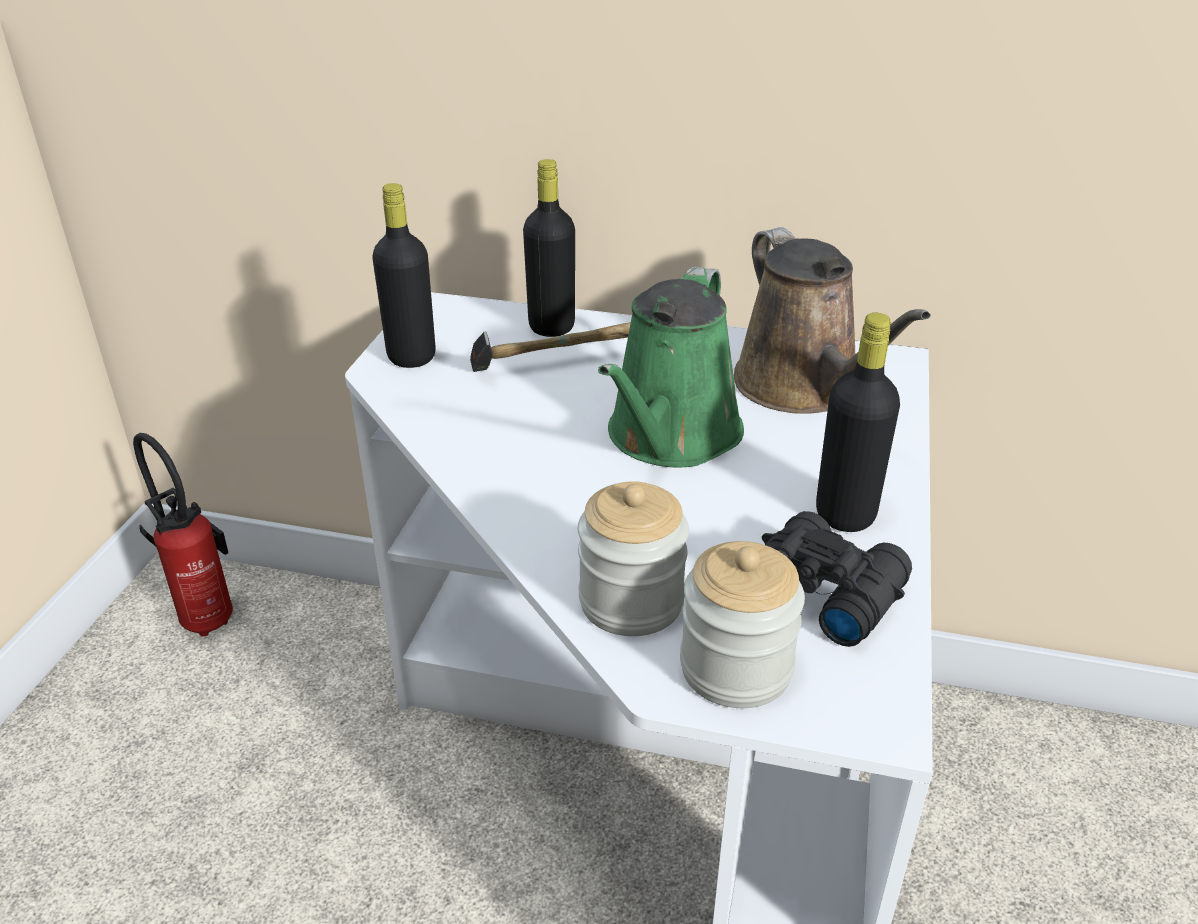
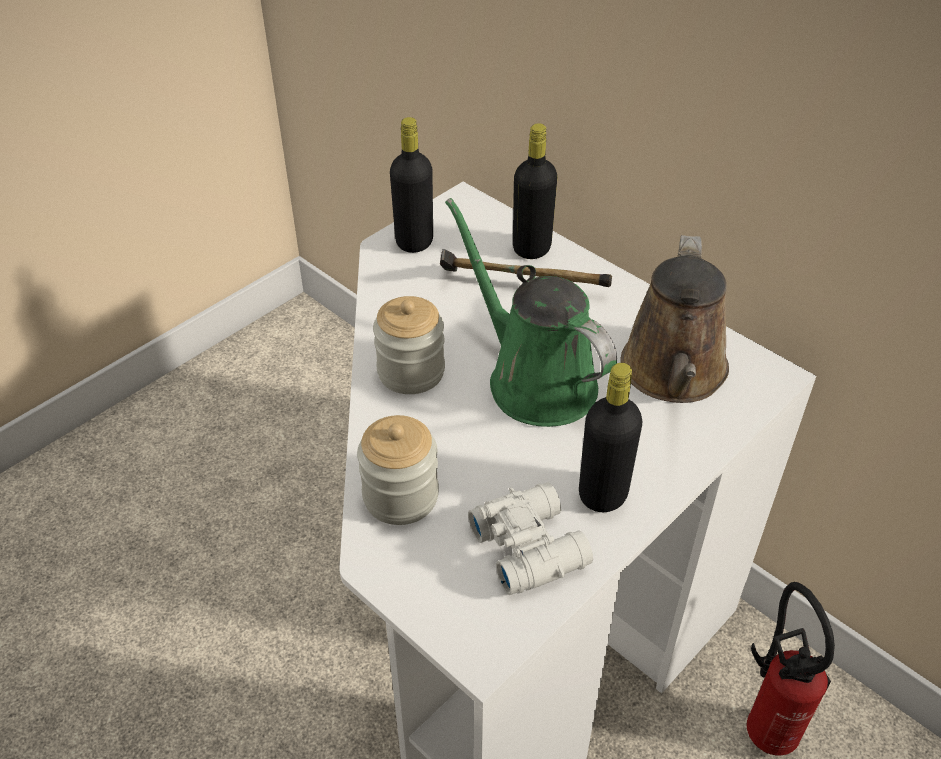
camera: 30 degrees right, 10 degrees up
fire extinguisher [133,433,233,636] -> fire extinguisher moved to [747,582,835,755]
green watering can [598,267,744,468] -> green watering can turned 90 degrees clockwise [445,198,617,427]
jar [680,541,805,708] -> jar moved to [373,296,445,394]
black binoculars [762,511,912,647] -> white binoculars [468,482,593,595]

